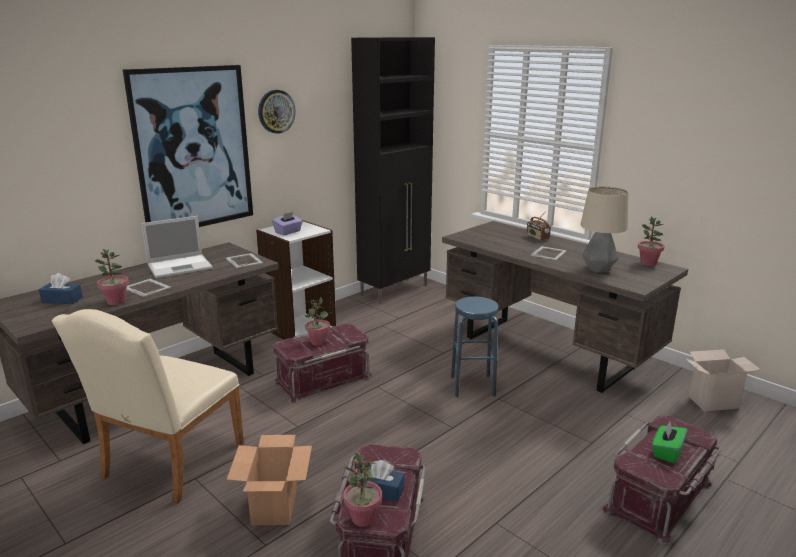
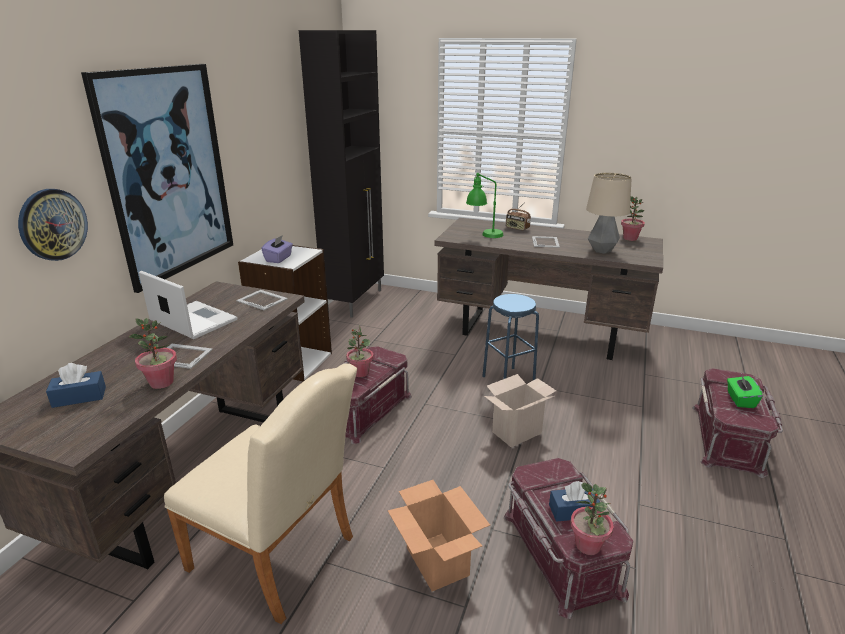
camera: 25 degrees left, 5 degrees up
beige chair [52,309,244,504] -> beige chair turned 60 degrees counterclockwise [164,363,357,624]
laptop [141,216,213,278] -> laptop turned 90 degrees counterclockwise [139,271,238,339]
wall clock [258,90,296,134] -> wall clock moved to [18,189,88,261]
cardboard box [684,349,761,411] -> cardboard box moved to [484,374,556,447]
none -> green table lamp [466,173,503,238]

